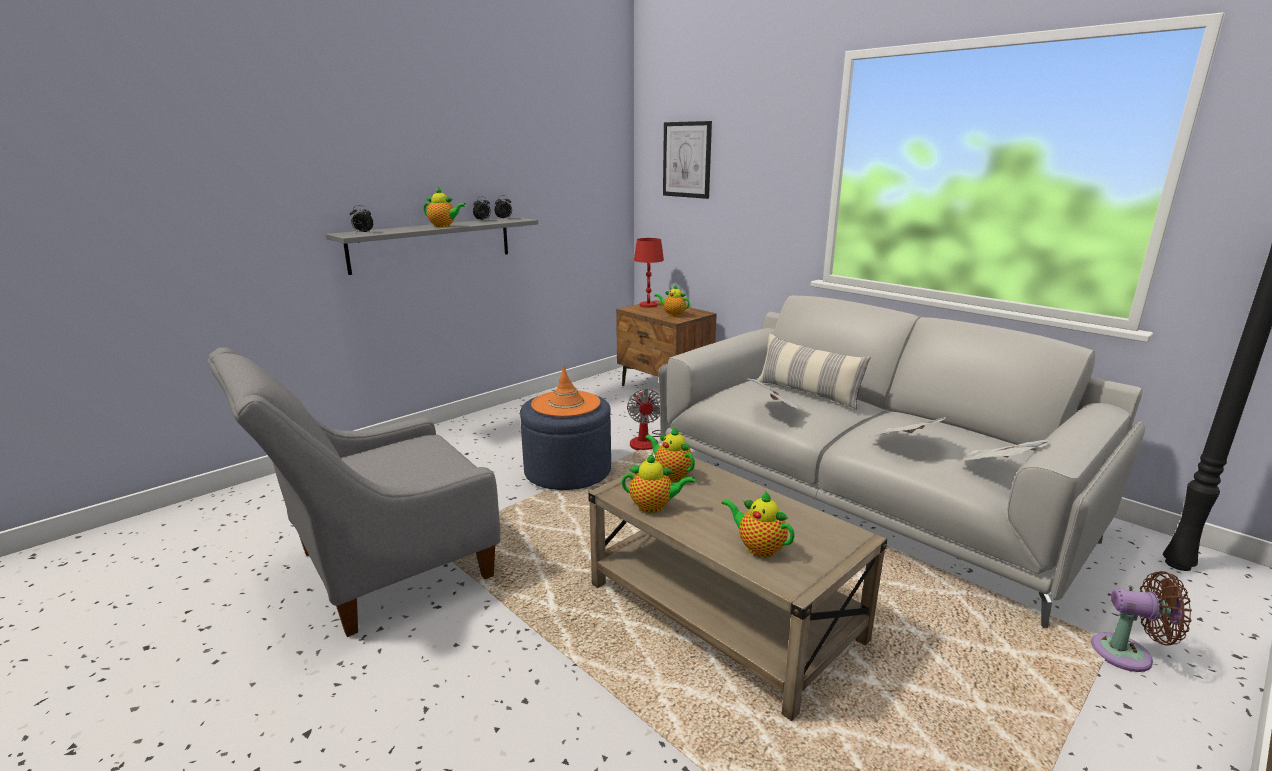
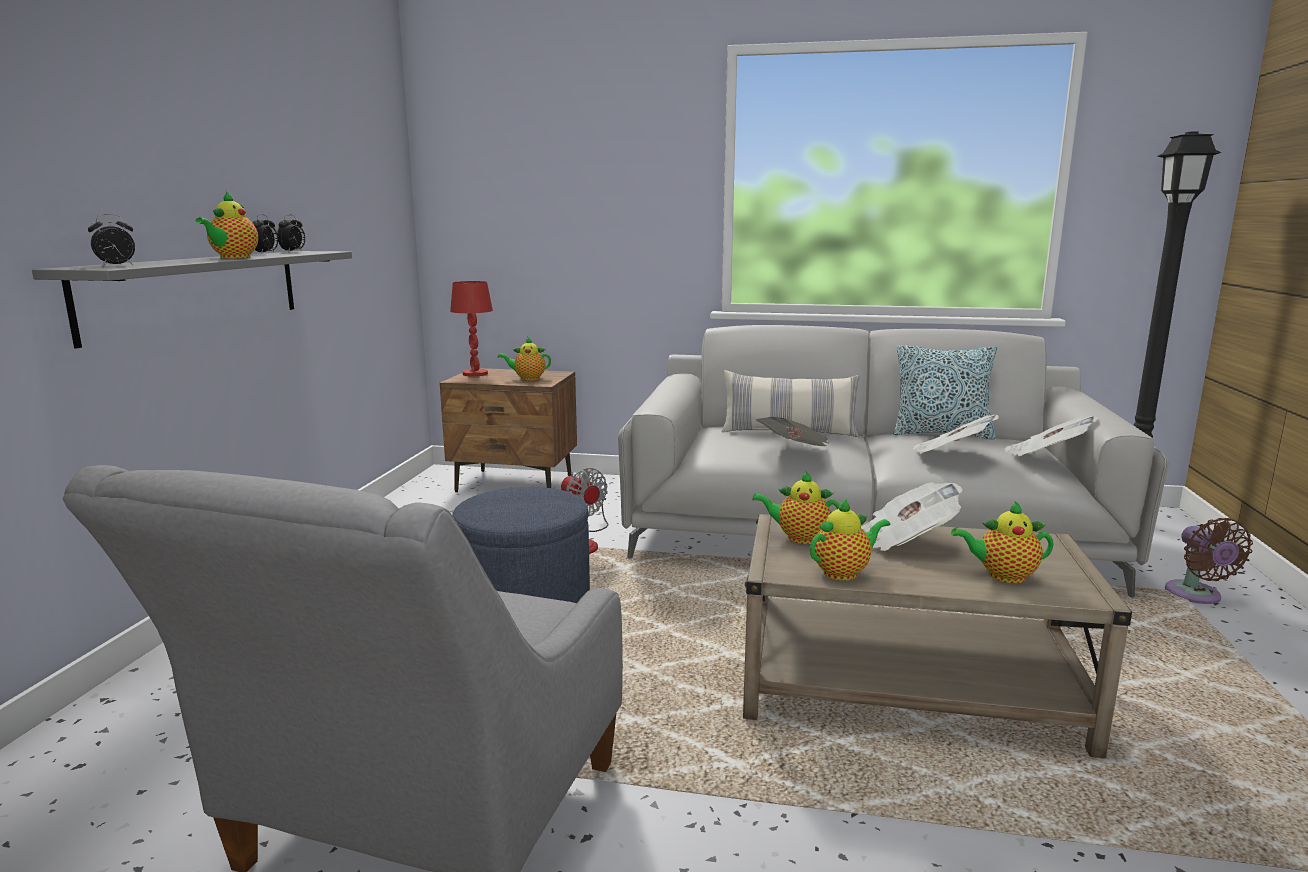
camera: 35 degrees left, 5 degrees down
teapot [423,187,466,227] -> teapot turned 120 degrees clockwise [195,191,258,258]
orange hat [531,365,601,417] -> none
picture [663,121,712,199] -> none
brown fan [1091,571,1192,672] -> brown fan turned 105 degrees clockwise [1165,518,1253,604]
none -> newspaper [861,482,963,551]
none -> pillow [893,345,997,439]

